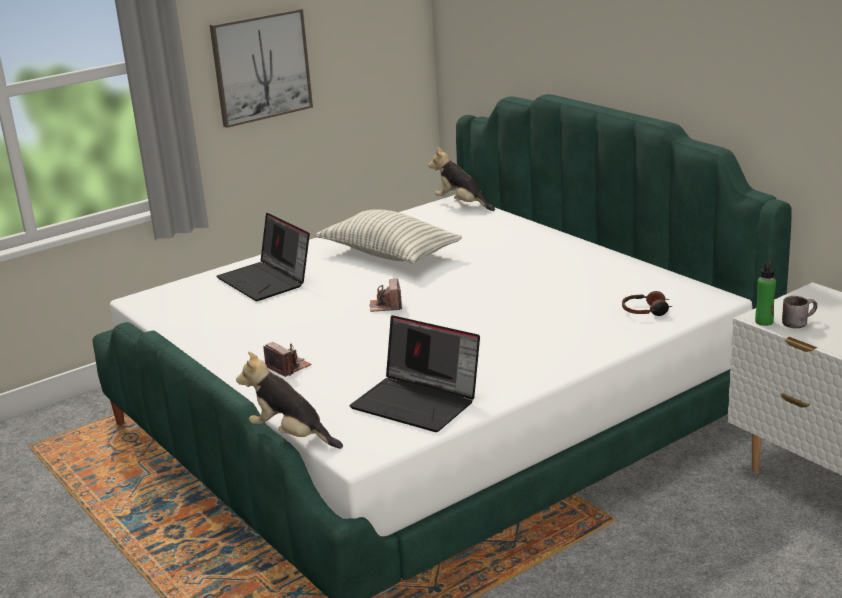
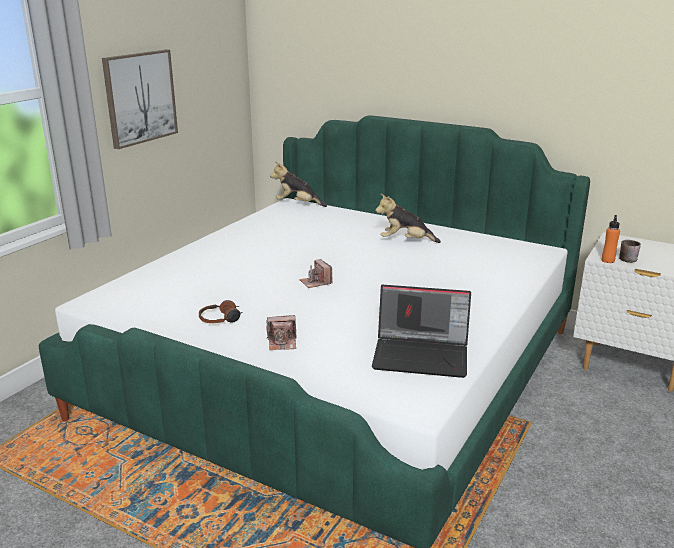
camera: 25 degrees left, 0 degrees up
laptop [216,213,310,301] -> none
plush toy [236,351,343,449] -> plush toy moved to [375,193,441,243]
camera [263,342,311,377] -> camera turned 150 degrees clockwise [266,315,297,350]
pillow [316,209,462,264] -> none
headphones [622,291,672,316] -> headphones moved to [199,300,243,323]
green bottle [755,260,776,326] -> orange bottle [602,215,620,263]

